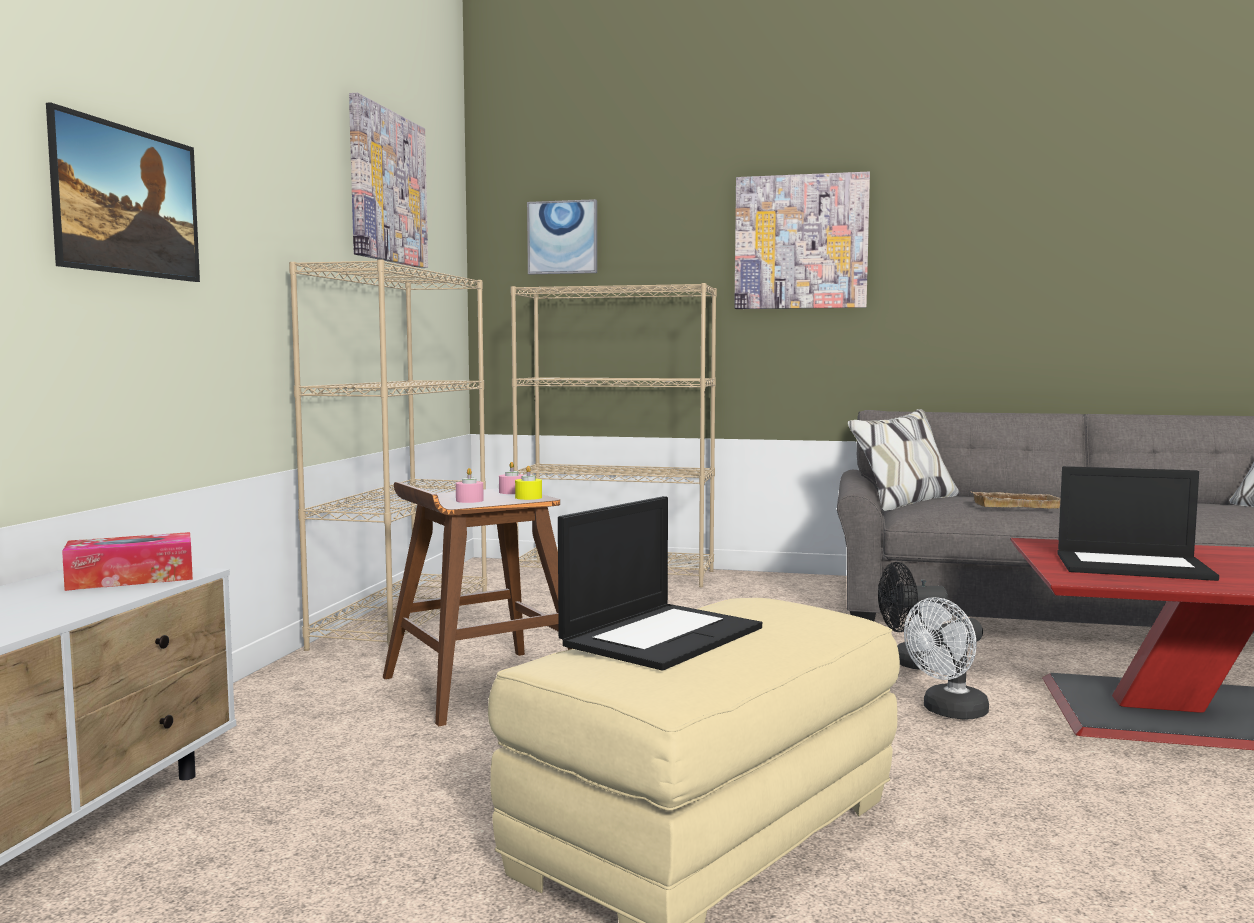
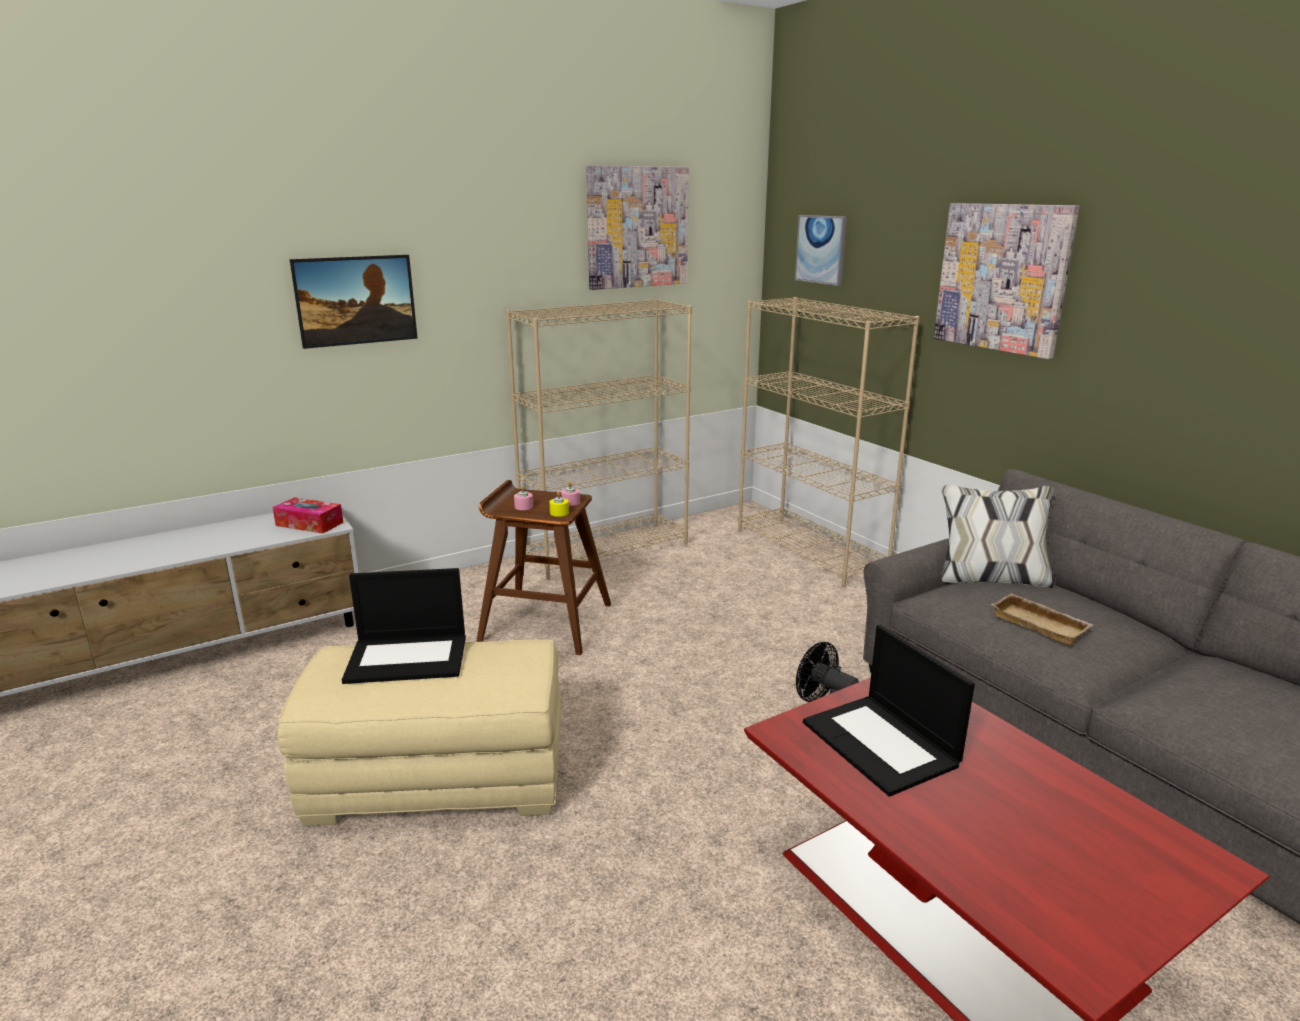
camera: 45 degrees right, 15 degrees up
white fan [904,597,989,720] -> none

